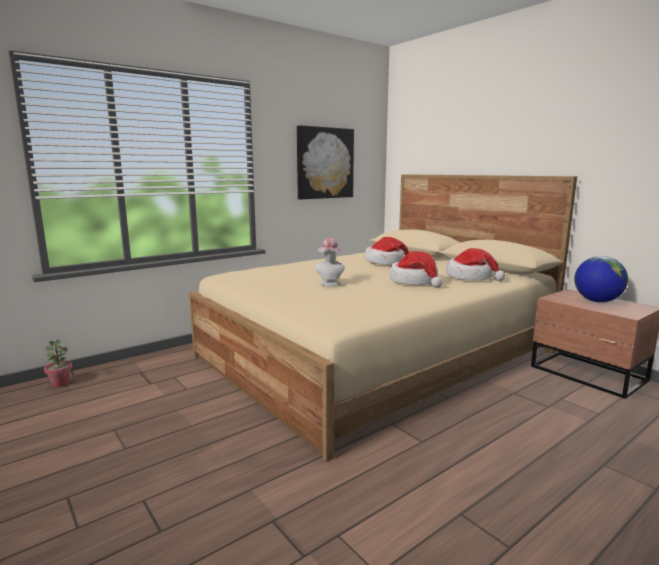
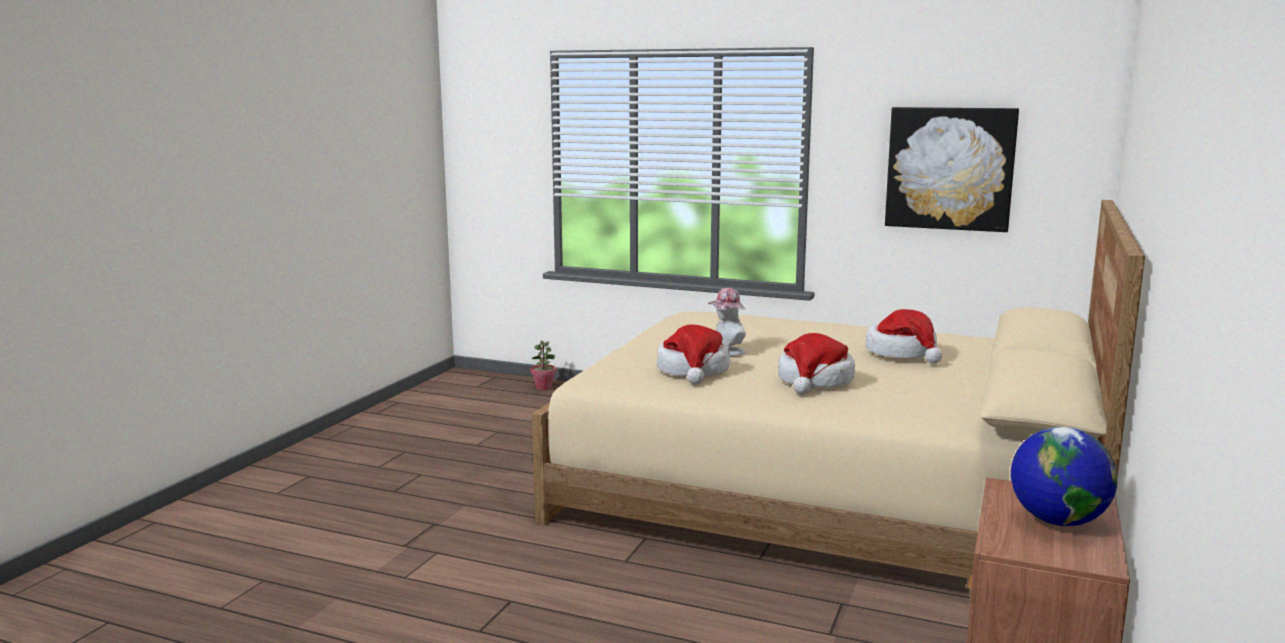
camera: 60 degrees right, 0 degrees up
hat [446,248,505,281] -> hat moved to [657,325,730,384]

